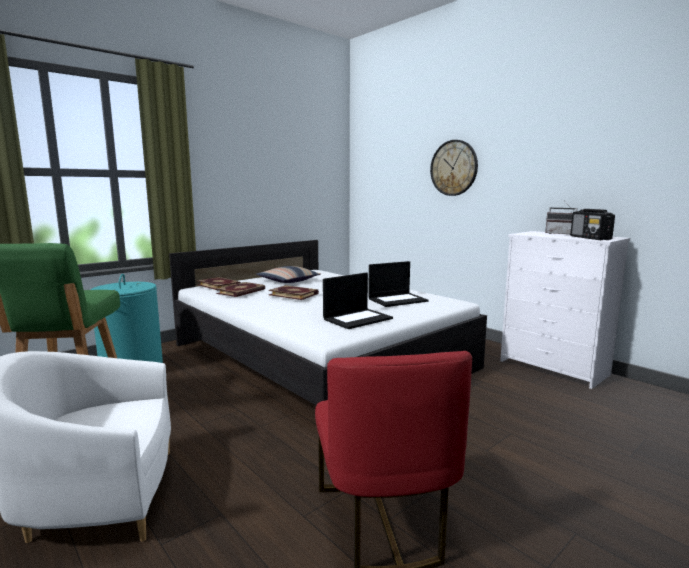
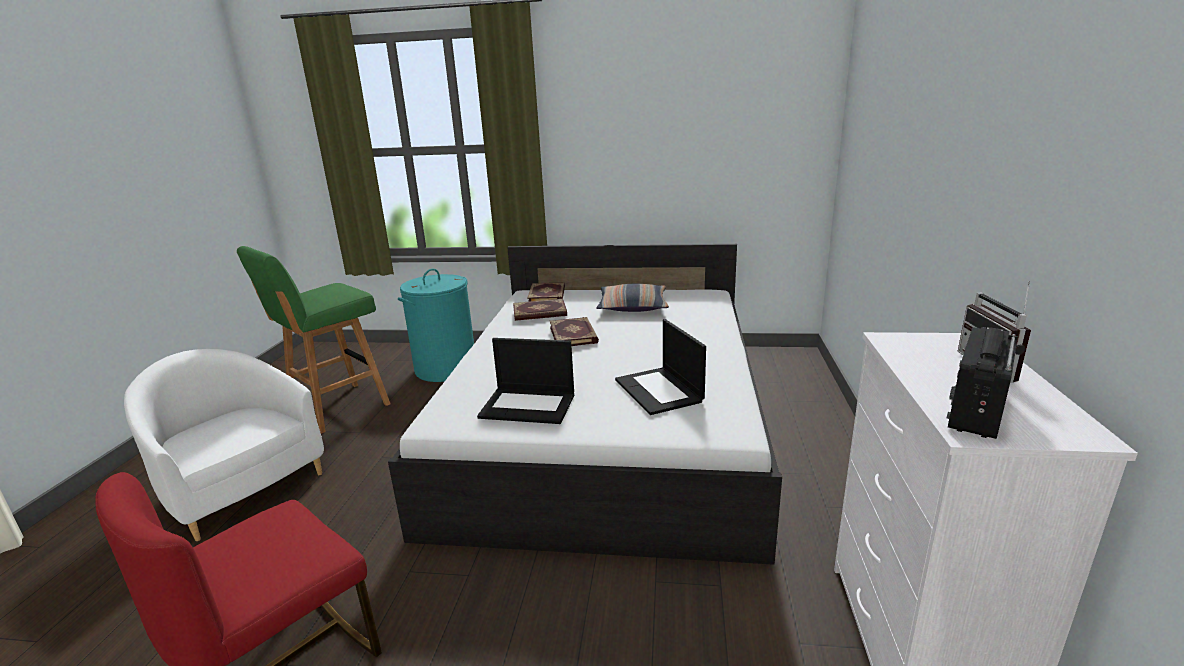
camera: 50 degrees right, 10 degrees up
laptop [368,261,429,307] -> laptop turned 45 degrees clockwise [615,319,706,415]
wall clock [430,140,478,196] -> none

